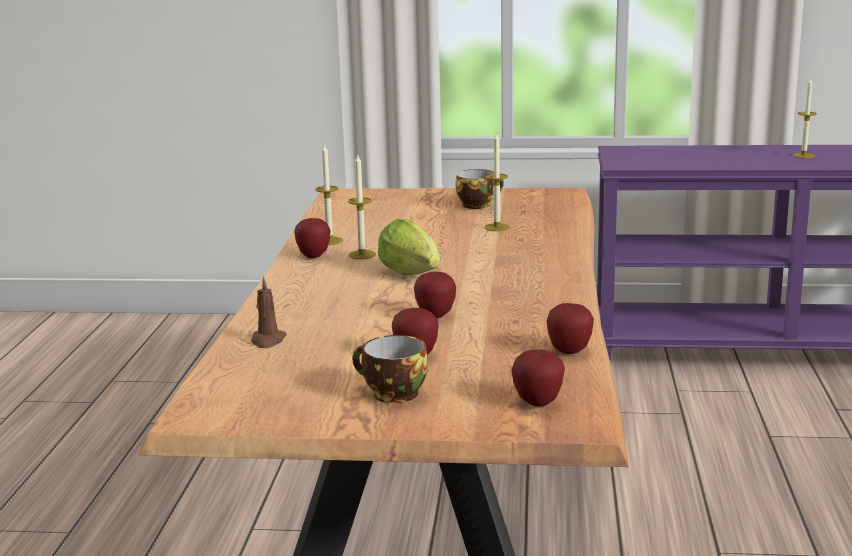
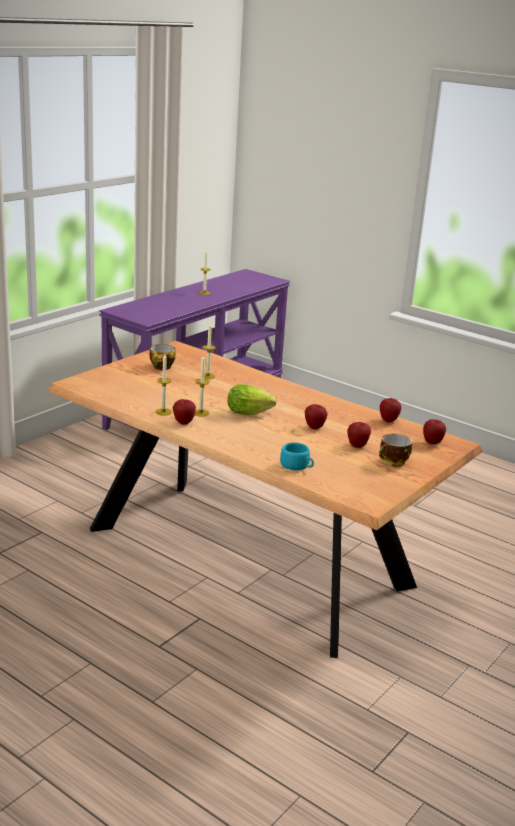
camera: 60 degrees left, 5 degrees up
brown candle [251,276,287,348] -> turquoise cup [280,442,314,470]

